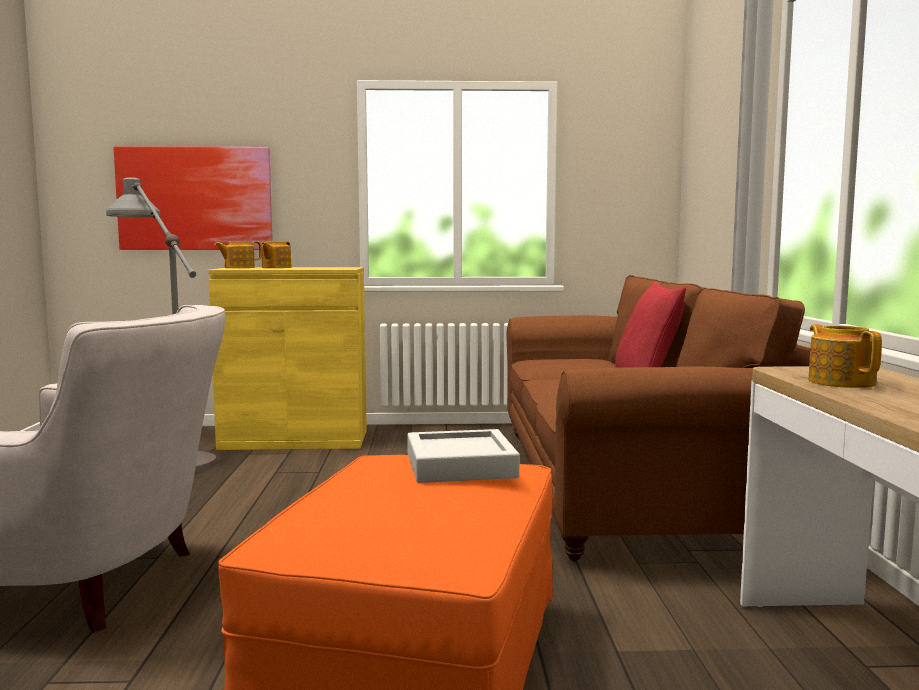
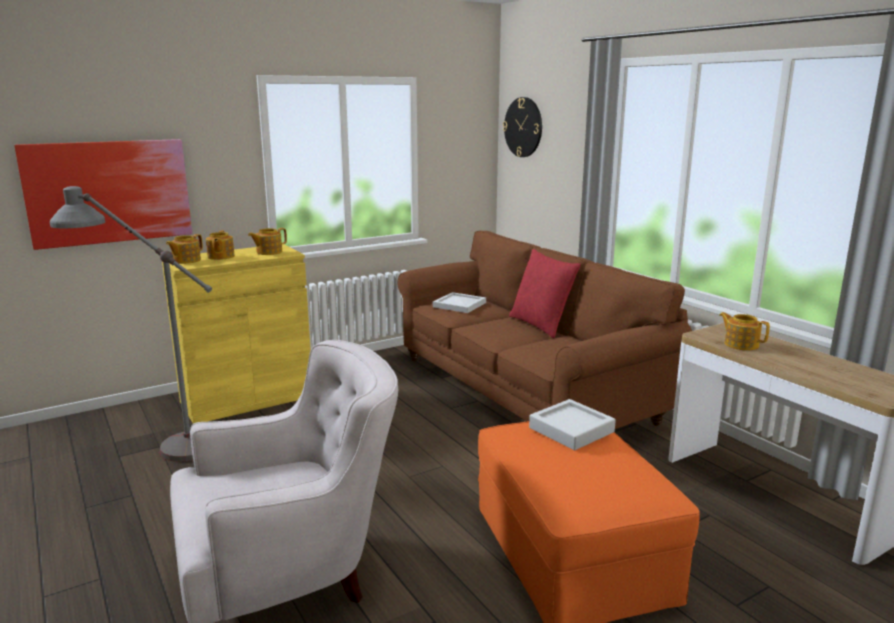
camera: 30 degrees left, 10 degrees up
none -> teapot [248,228,287,255]
none -> white tray [433,292,486,313]
none -> wall clock [503,97,542,157]

